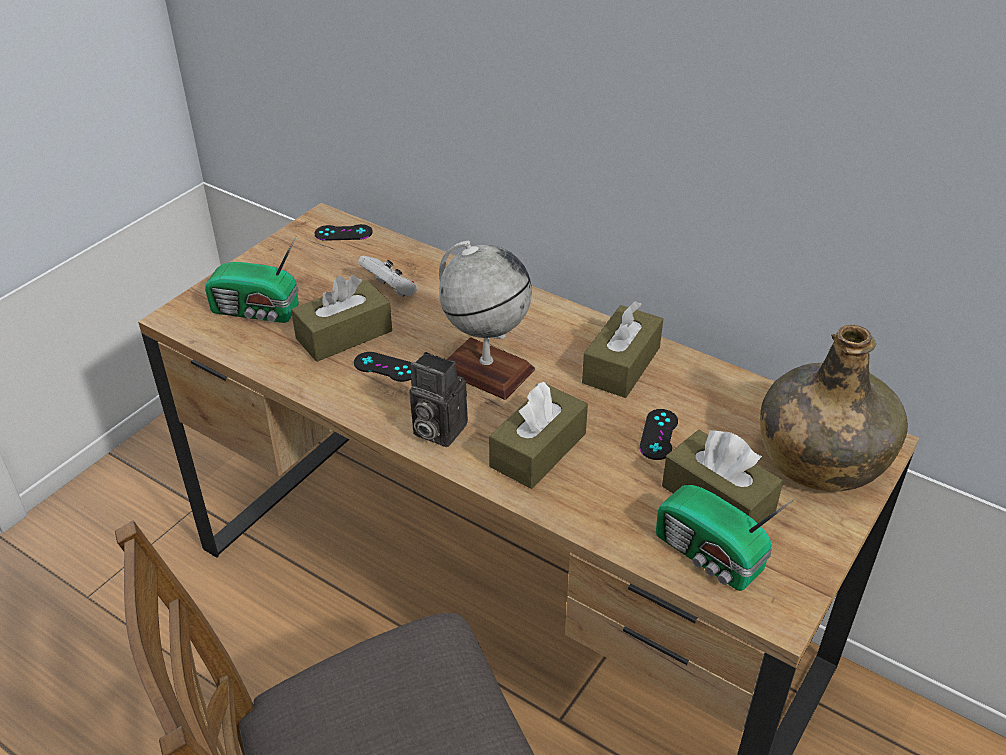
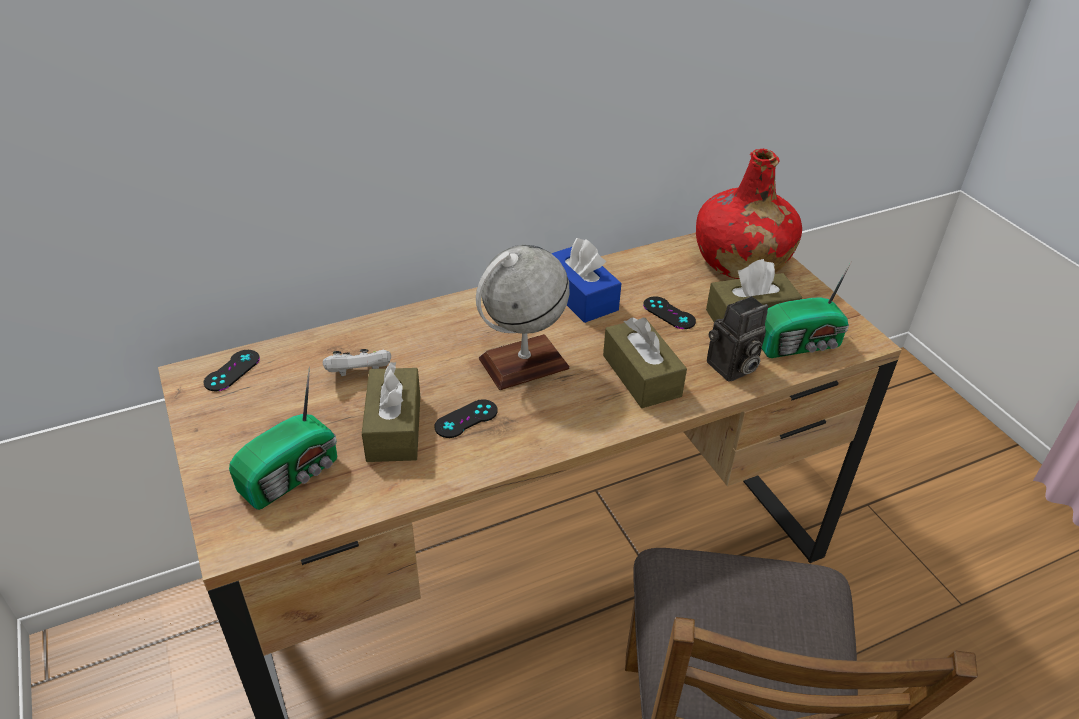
camera: 60 degrees left, 0 degrees up
camera [409,352,468,447] -> camera moved to [707,296,768,382]
brown tissue box [582,301,663,398] -> blue tissue box [551,238,621,323]
green bottle [760,325,908,491] -> red bottle [696,149,802,279]

